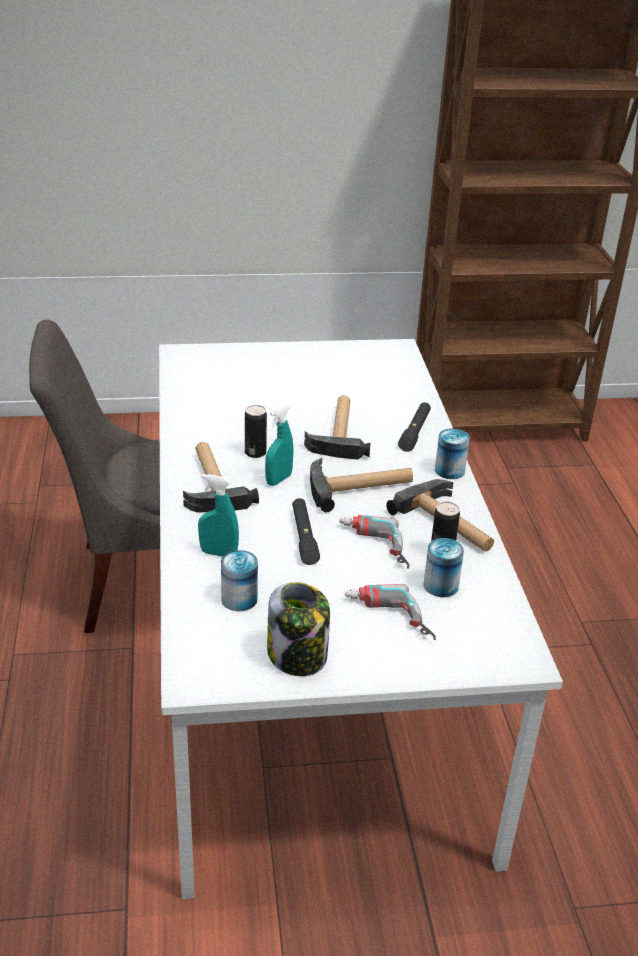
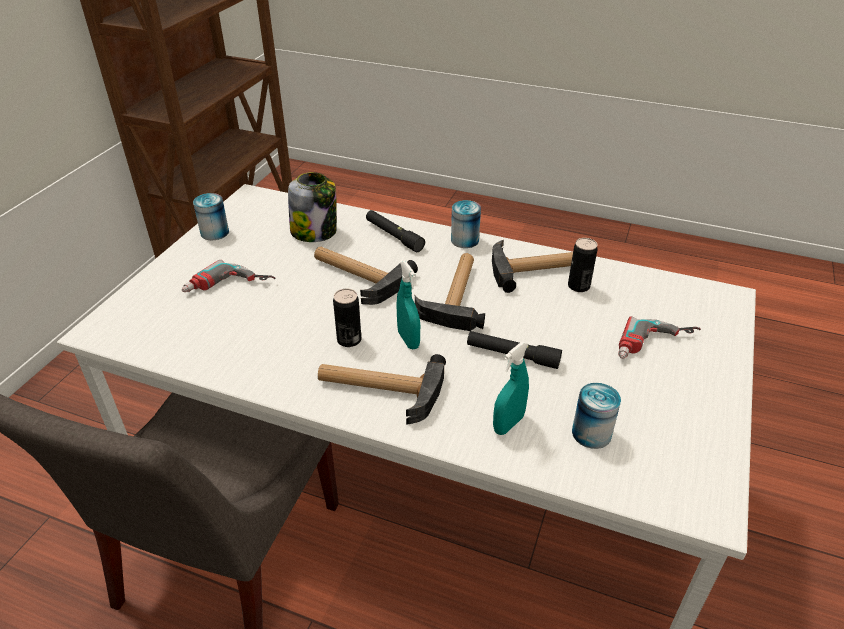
camera: 60 degrees left, 5 degrees up
jar [267,582,330,676] -> jar moved to [288,172,337,242]
power drill [339,515,409,569] -> power drill moved to [182,260,276,292]
can [423,538,464,597] -> can moved to [193,193,229,240]

